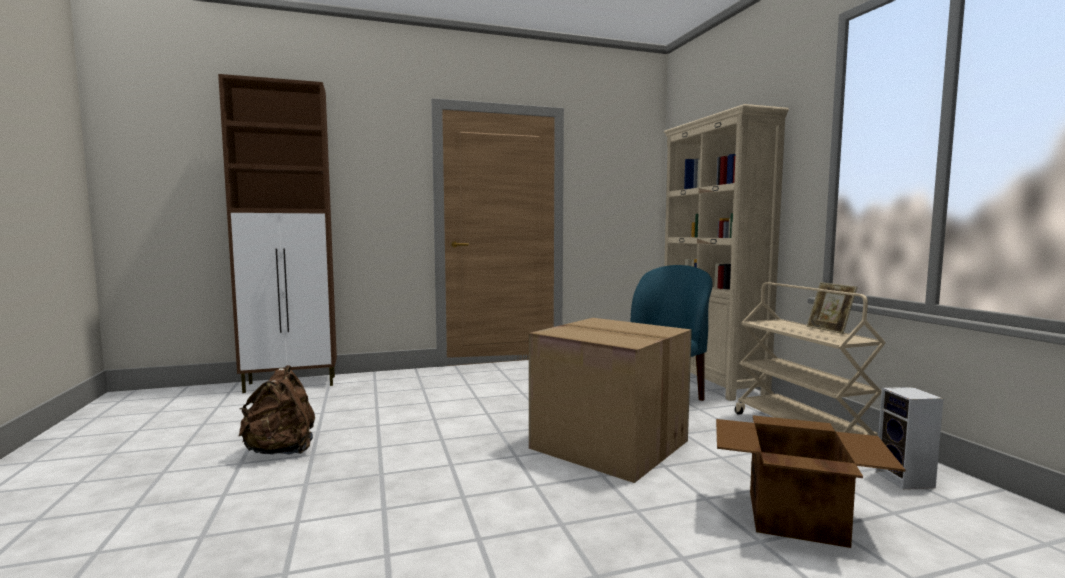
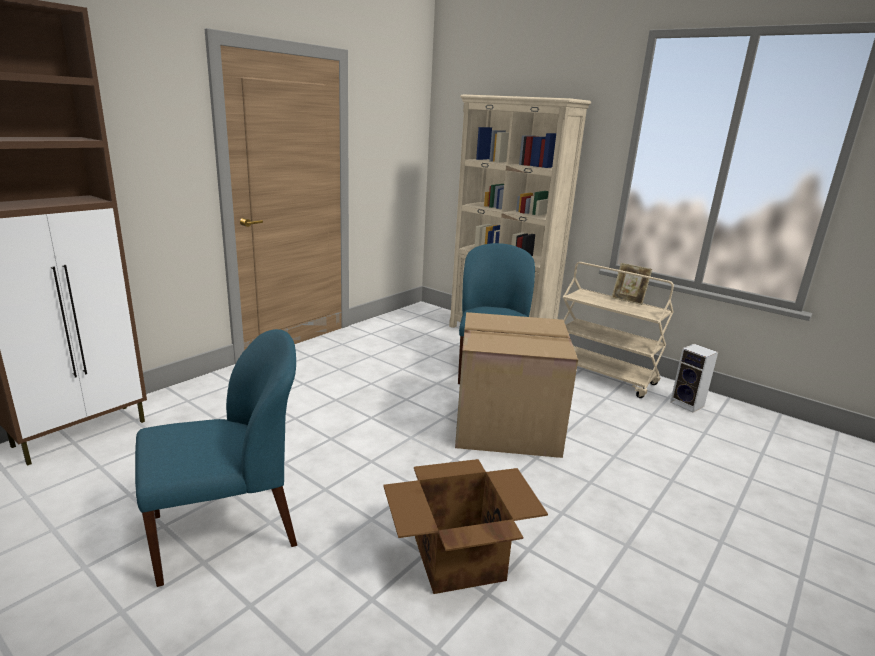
camera: 35 degrees left, 15 degrees up
brown backpack [239,365,315,455] -> blue chair [135,329,297,587]
cardboard box [716,415,905,548] -> cardboard box moved to [383,459,548,594]

